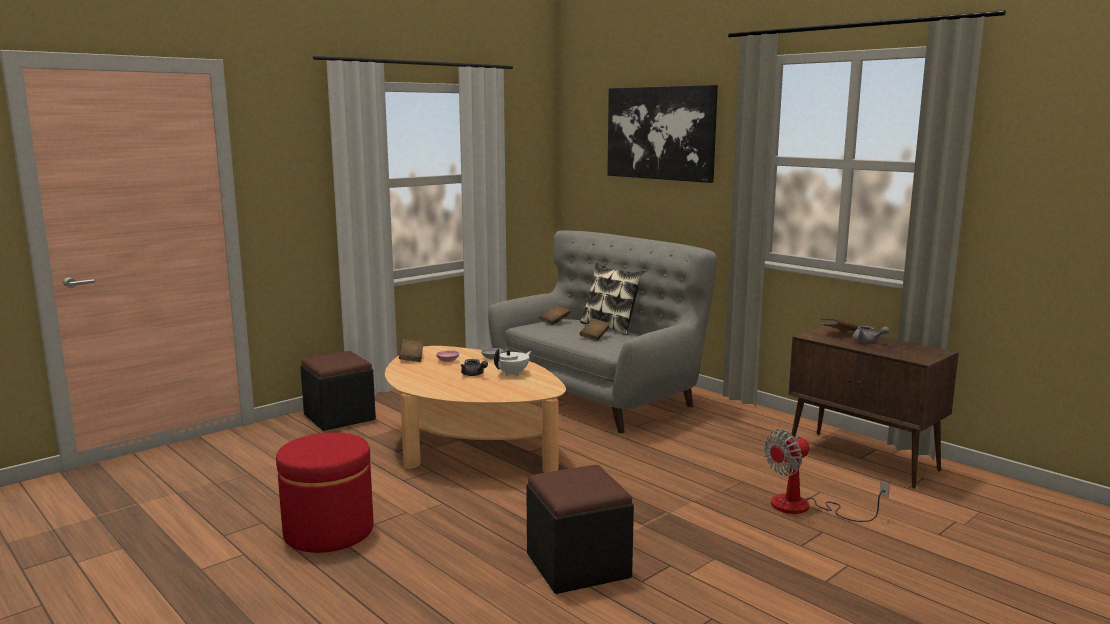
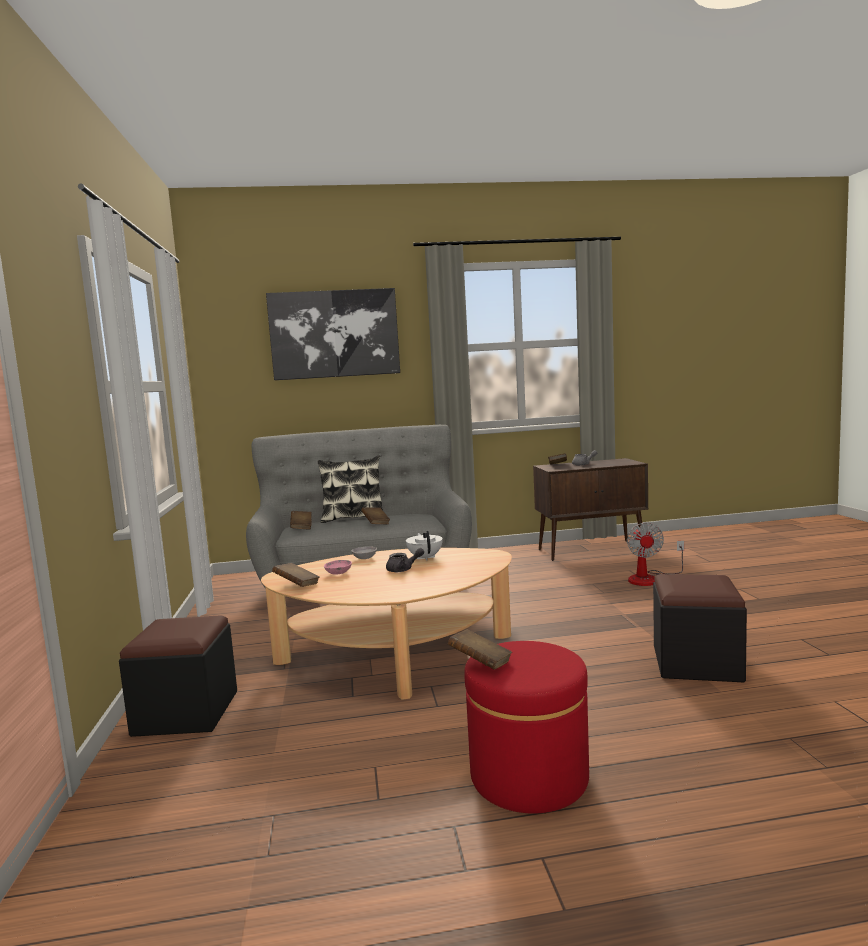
camera: 55 degrees left, 5 degrees down
none -> brown book [448,629,512,670]

